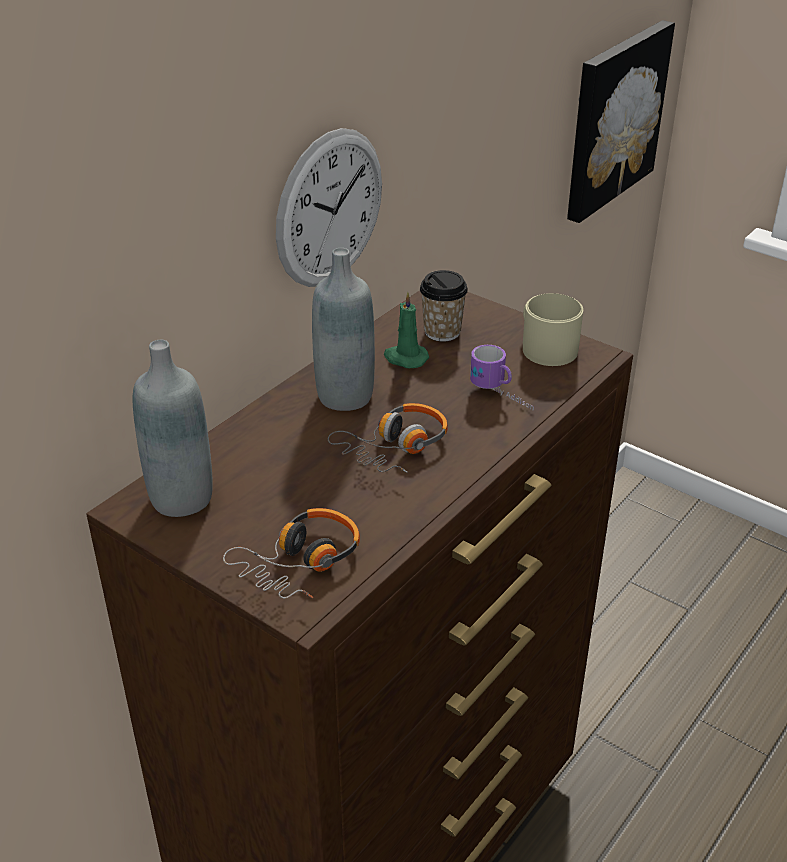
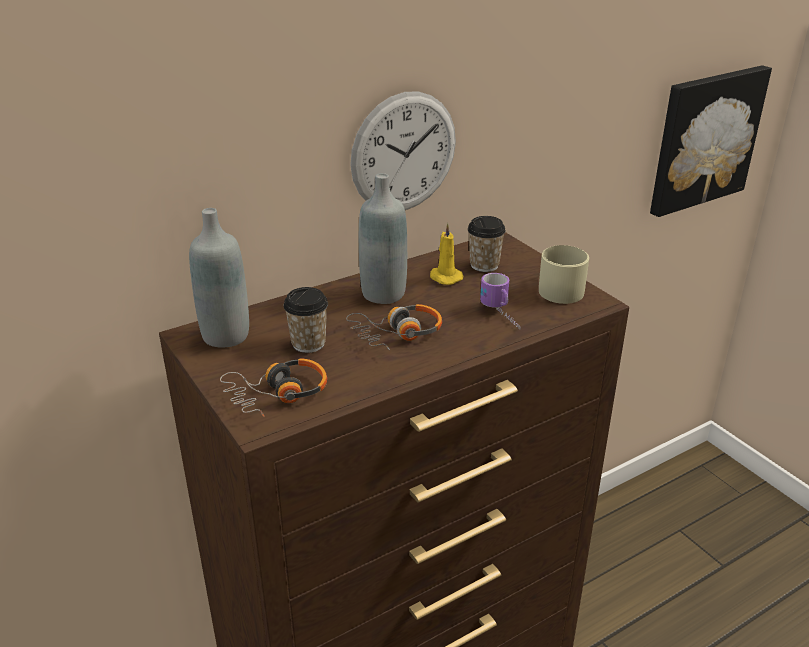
camera: 20 degrees right, 5 degrees down
green candle [384,292,429,368] -> yellow candle [430,223,463,285]
none -> cup [283,287,328,353]

